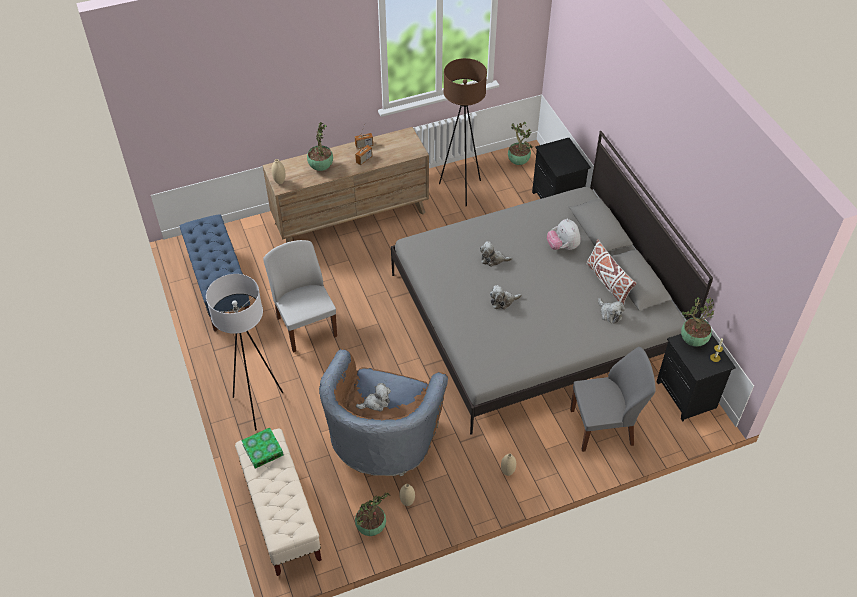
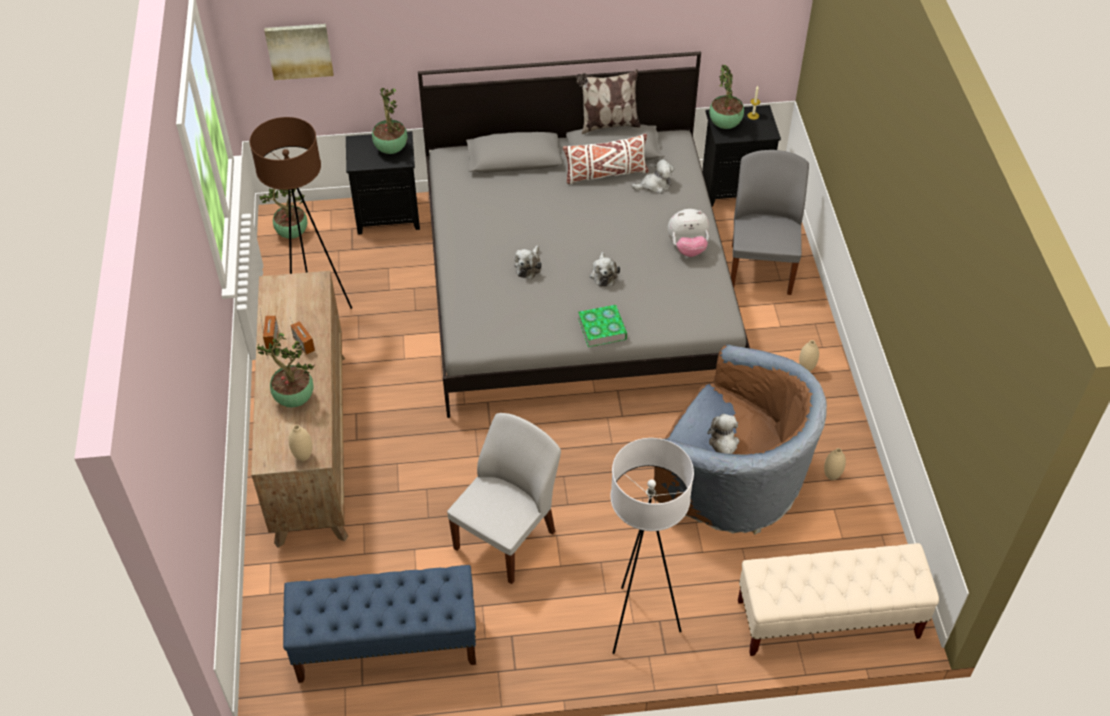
camera: 75 degrees left, 0 degrees up
book [241,428,284,468] -> book moved to [578,305,627,347]
white chair [263,240,337,353] -> white chair turned 135 degrees clockwise [447,413,561,584]
potted plant [355,492,390,536] -> potted plant moved to [372,88,407,154]
plush toy [547,219,581,250] -> plush toy moved to [668,209,709,257]
none -> picture [264,24,333,80]
none -> pillow [576,69,641,134]

